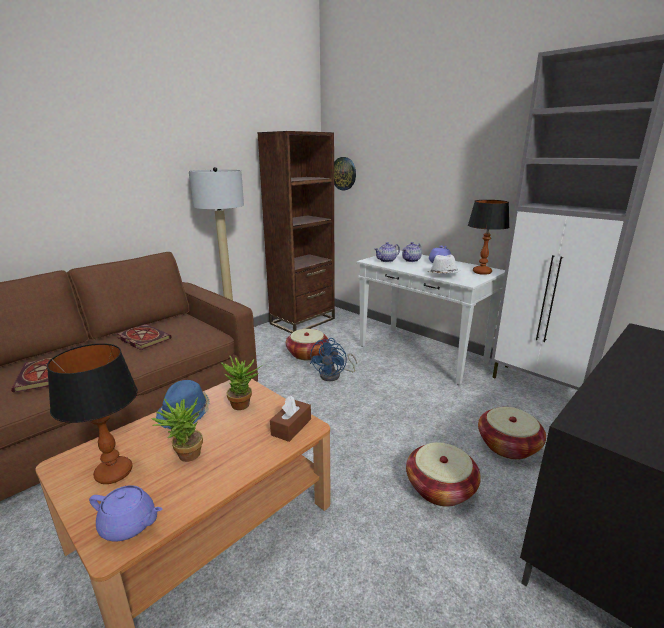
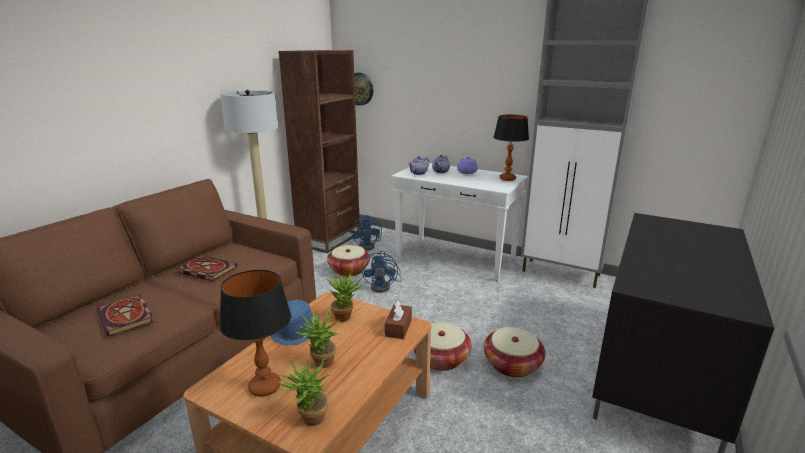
camera: 15 degrees left, 0 degrees up
purple teapot [89,485,162,541] -> potted plant [279,358,331,426]
white hat [428,255,460,273] -> none
basket [478,407,546,460] -> basket moved to [413,322,472,371]
none -> blue fan [352,215,382,251]

